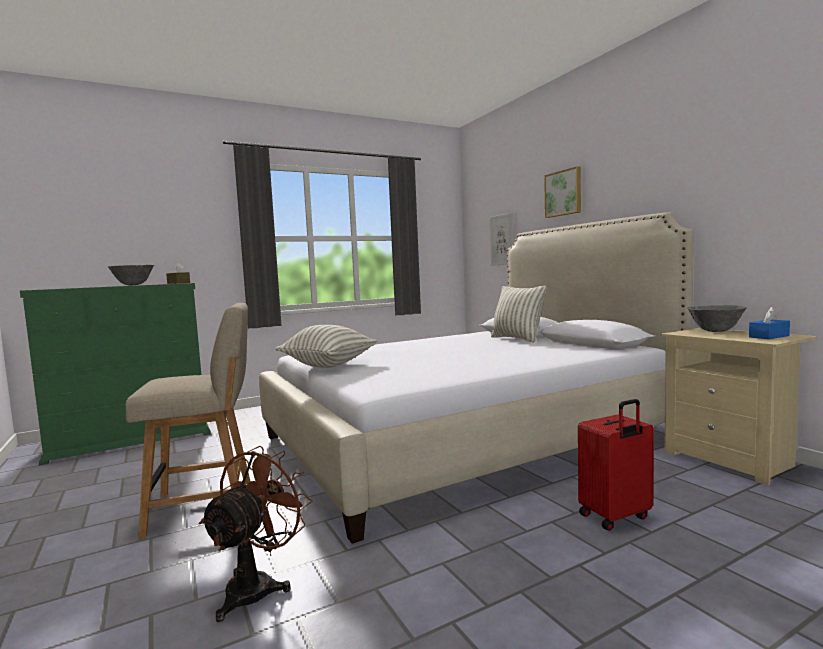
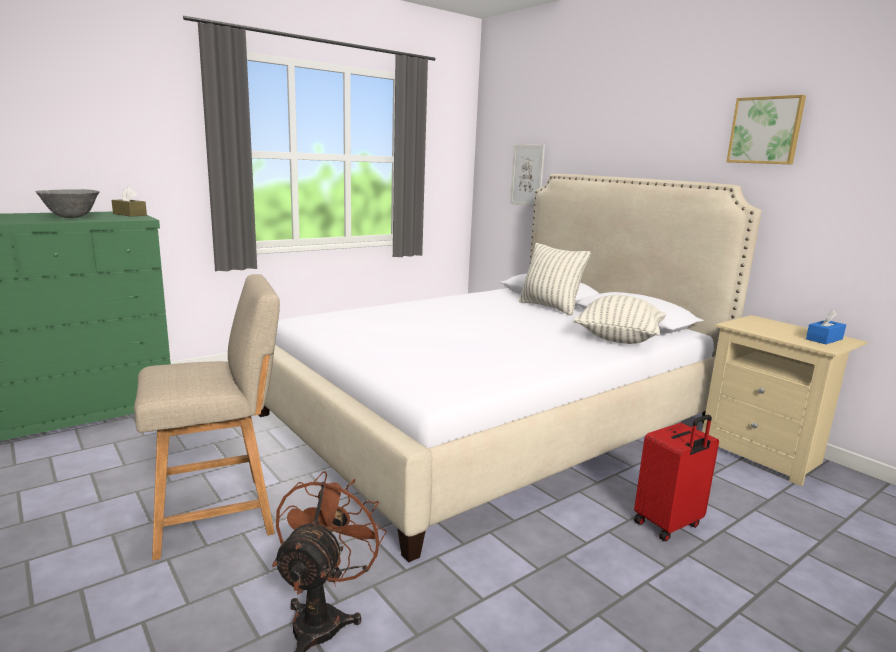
camera: 10 degrees left, 10 degrees up
pillow [275,325,377,368] -> pillow moved to [573,295,666,344]
picture [544,166,581,218] -> picture moved to [726,95,806,165]
grey bowl [687,305,747,332] -> none

